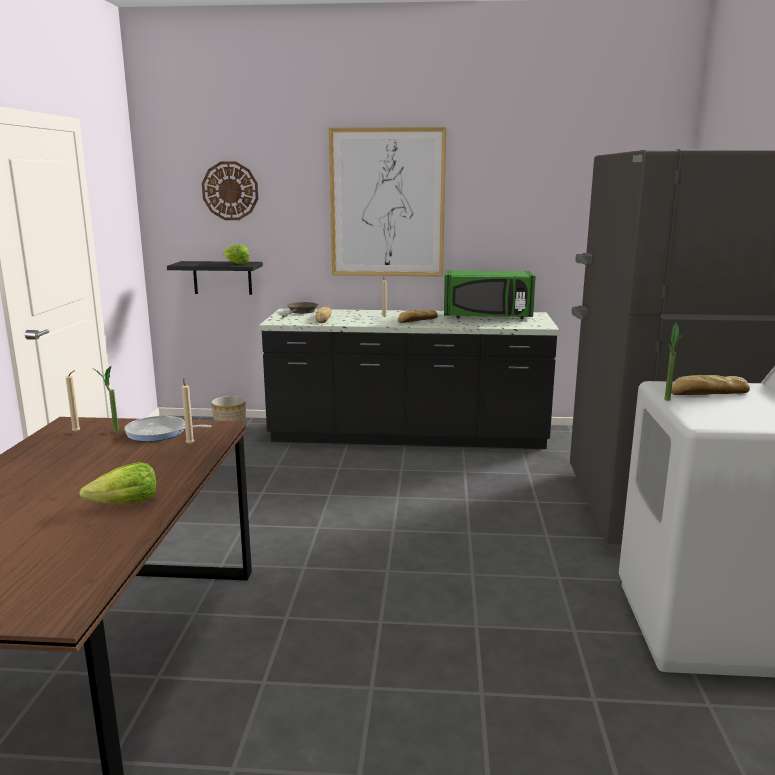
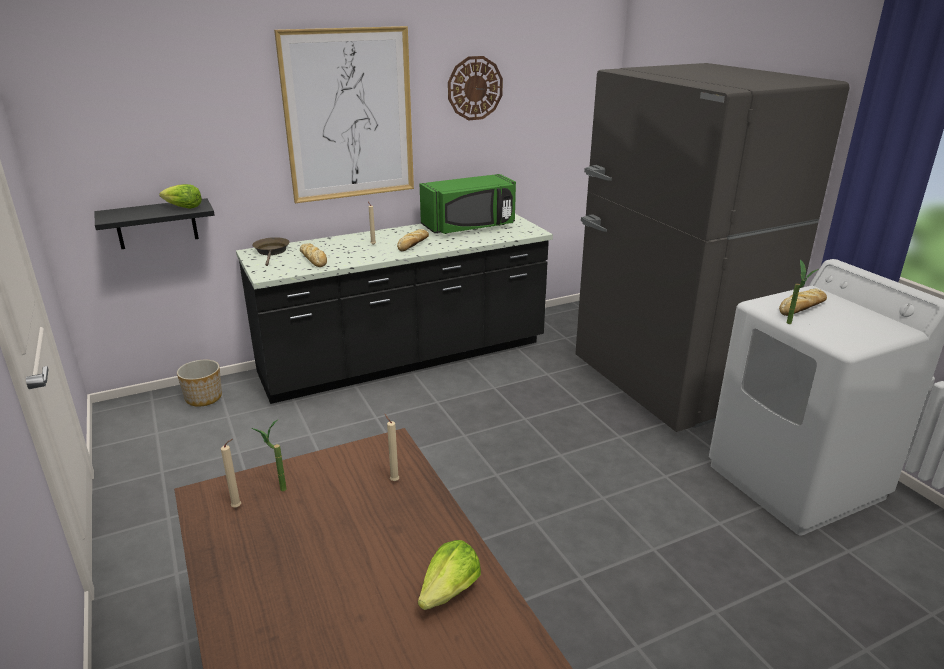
camera: 30 degrees left, 10 degrees up
frying pan [125,416,211,442] -> none
wall clock [202,161,258,220] -> wall clock moved to [448,56,503,120]

